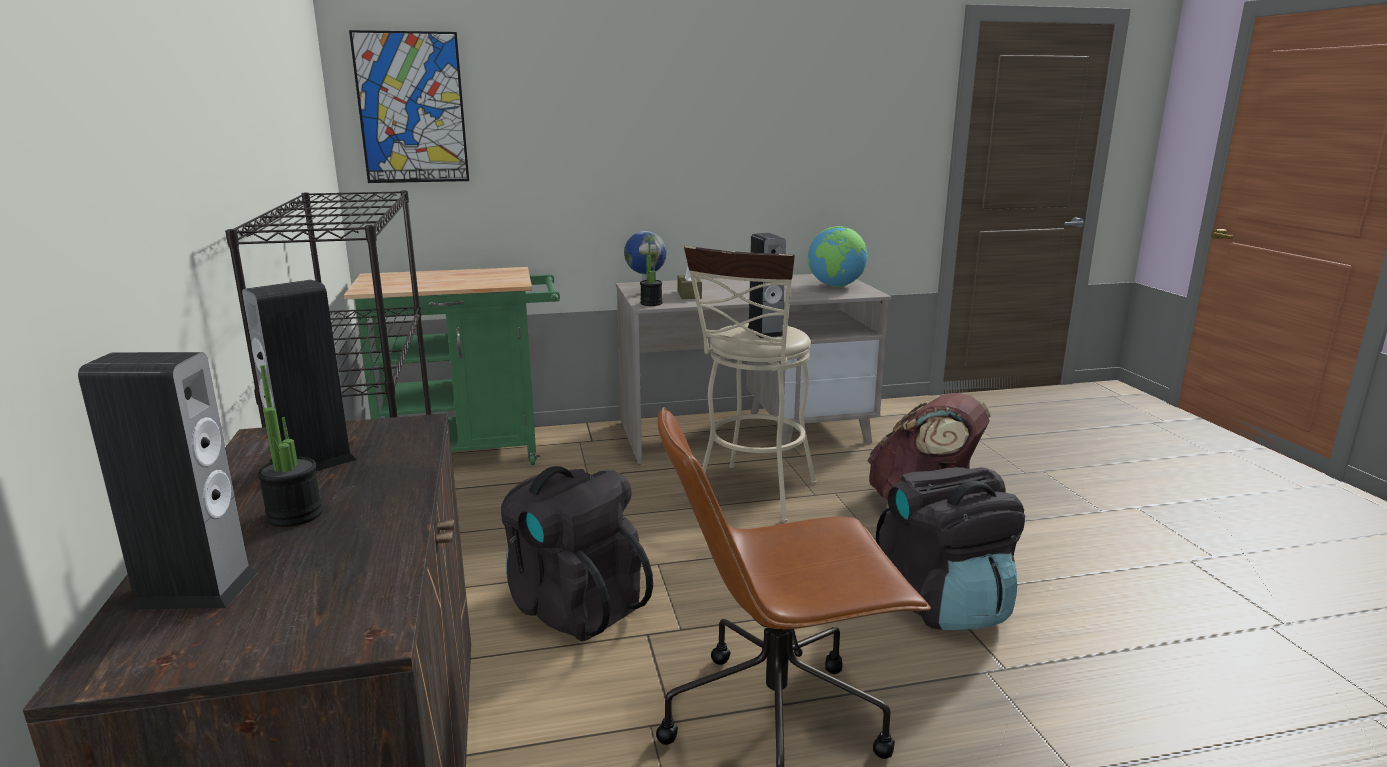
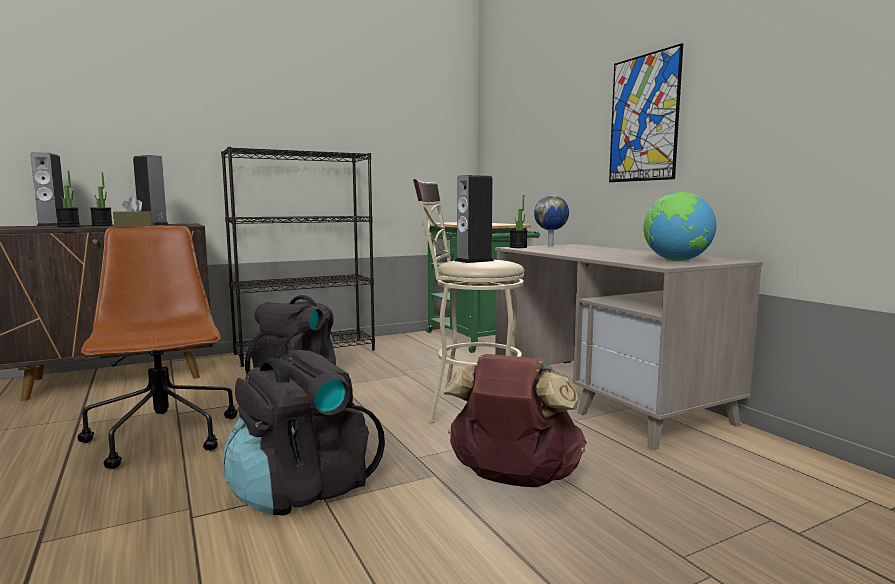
camera: 75 degrees right, 10 degrees down
picture [349,30,469,183] -> picture moved to [609,43,683,182]
brown tissue box [677,267,702,299] -> brown tissue box moved to [113,198,154,227]
none -> potted plant [56,171,80,227]

